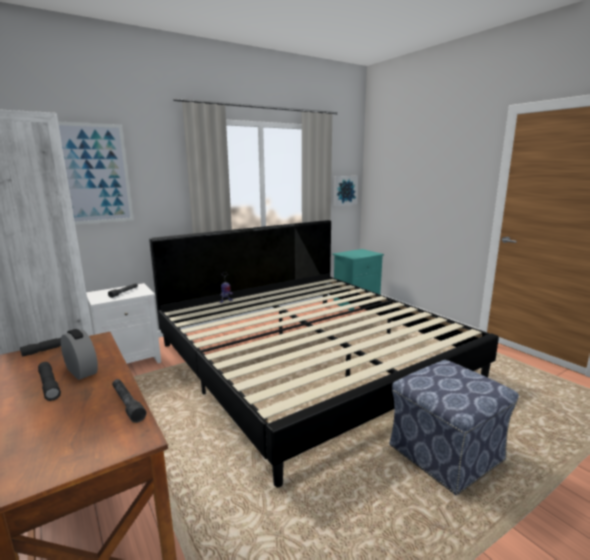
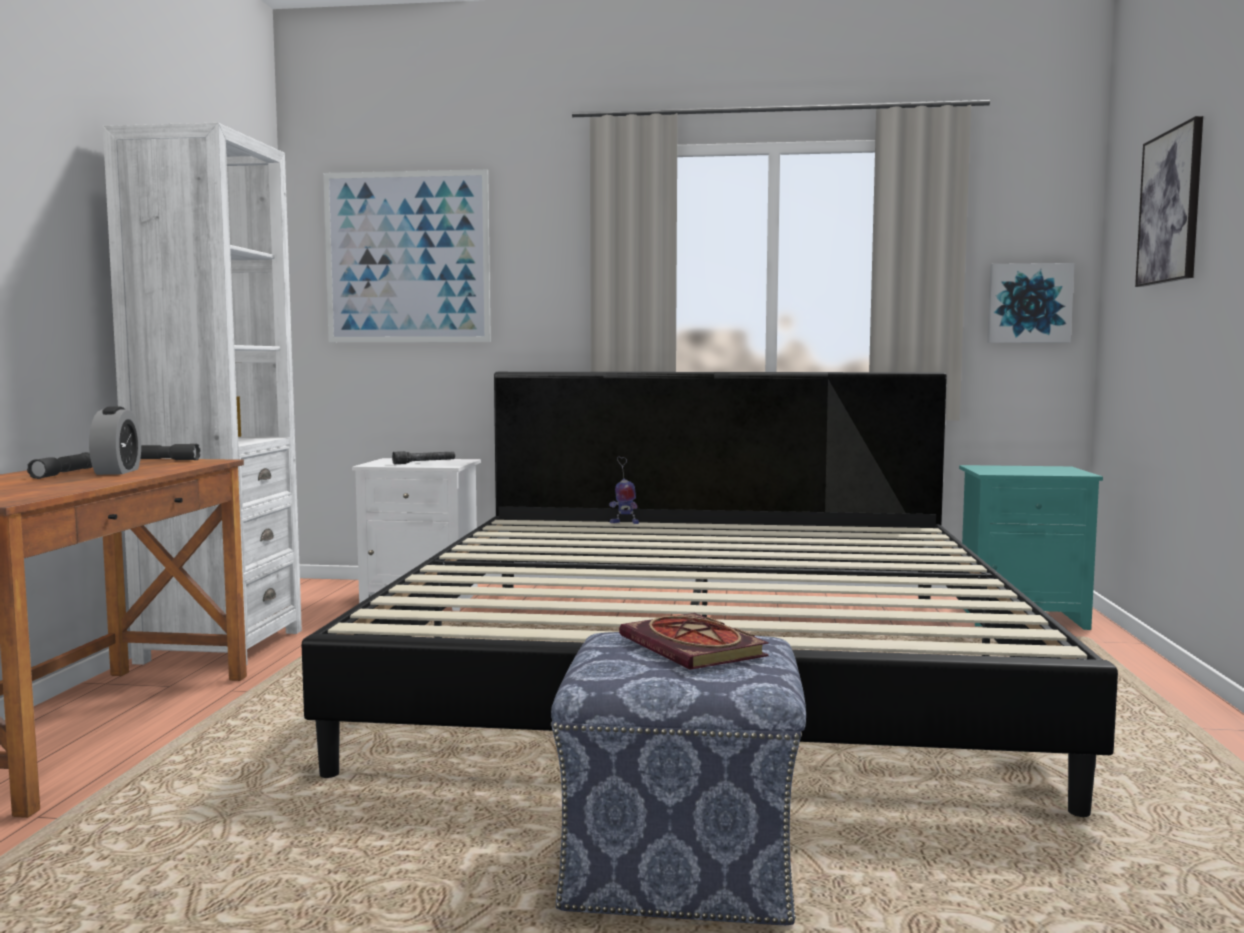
camera: 40 degrees right, 10 degrees down
grey flashlight [112,379,146,423] -> none
none -> book [619,613,769,669]
none -> picture [1135,116,1203,287]

